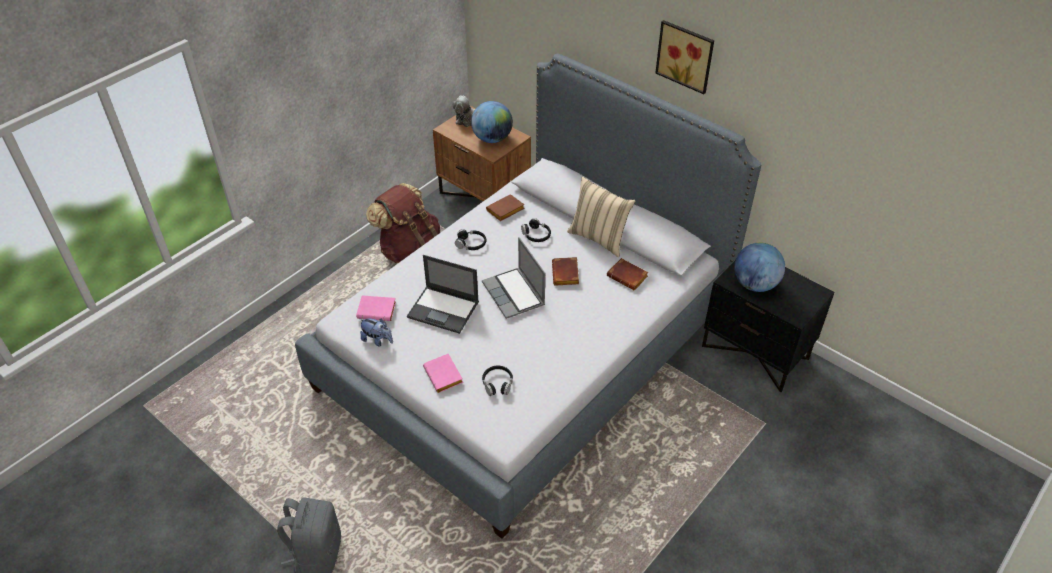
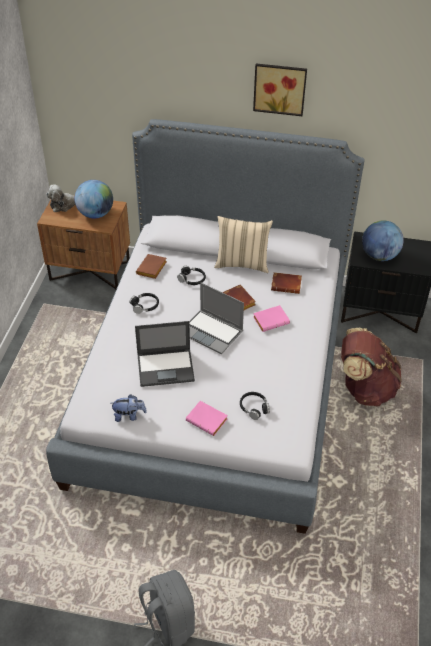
camera: 30 degrees left, 0 degrees up
pink book [356,295,396,321] -> pink book moved to [253,305,290,332]
brown backpack [366,183,440,263] -> brown backpack moved to [341,328,402,406]

